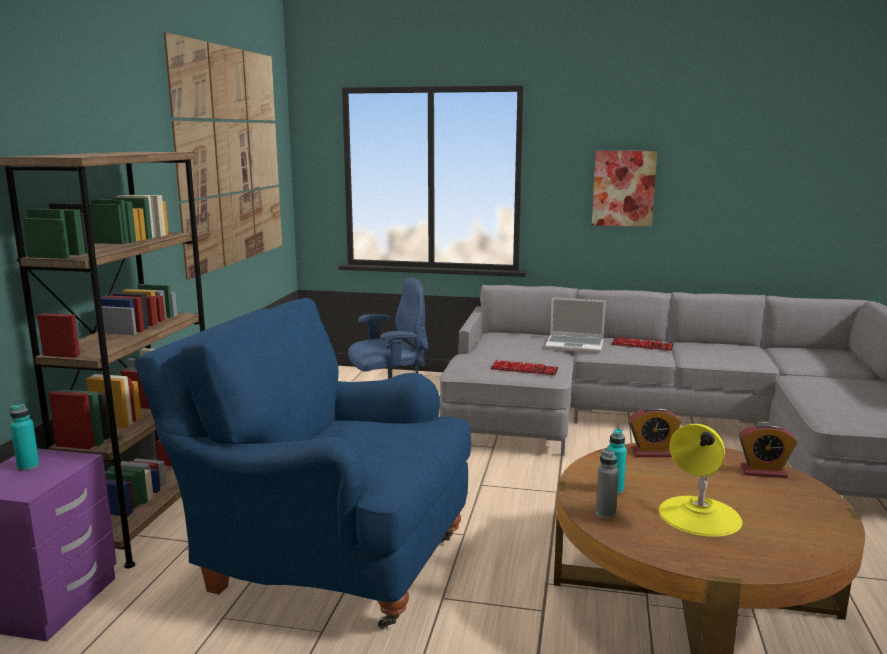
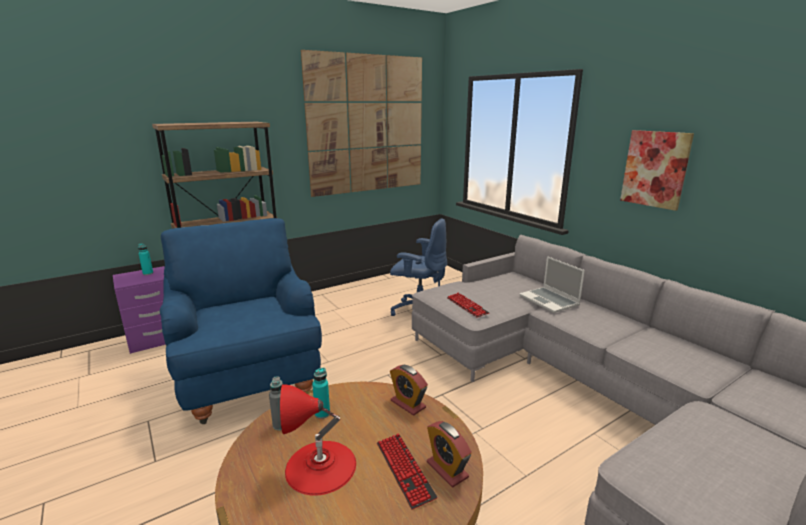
camera: 45 degrees right, 5 degrees up
keyboard [612,337,674,351] -> keyboard moved to [377,433,437,510]
yellow table lamp [659,424,742,537] -> red table lamp [280,384,356,496]

